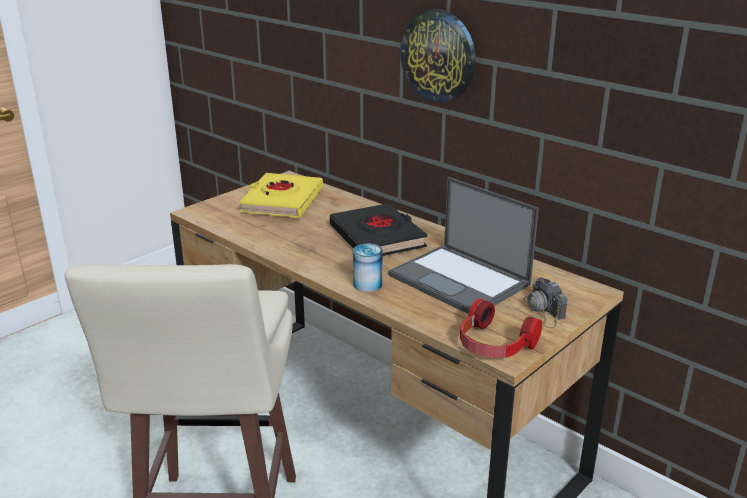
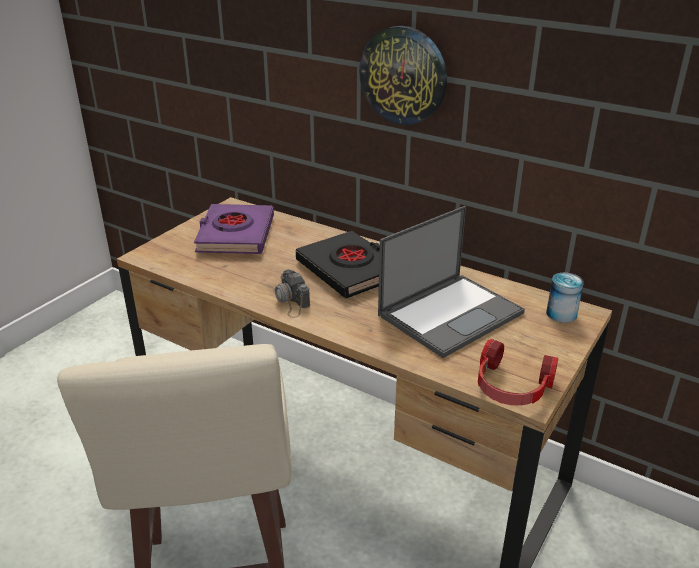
camera: 10 degrees left, 5 degrees up
yellow book [240,173,323,218] -> purple book [194,204,274,254]
can [353,244,382,292] -> can moved to [546,273,584,323]
laptop [388,177,539,314] -> laptop turned 75 degrees counterclockwise [378,206,525,358]
camera [523,278,567,328] -> camera moved to [273,269,310,318]

